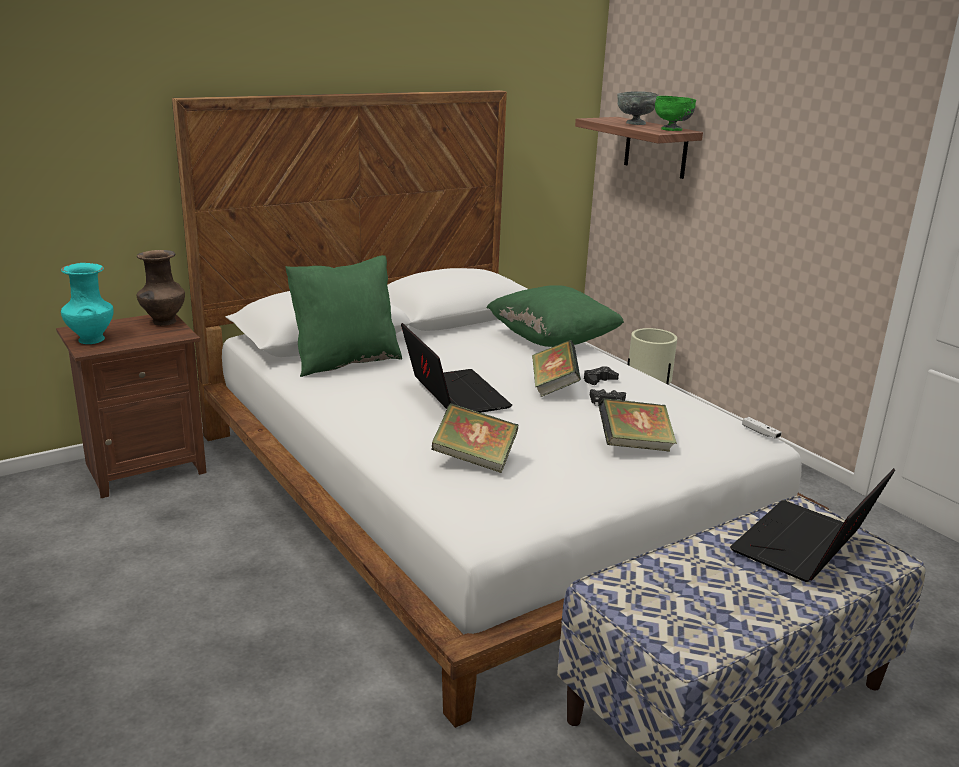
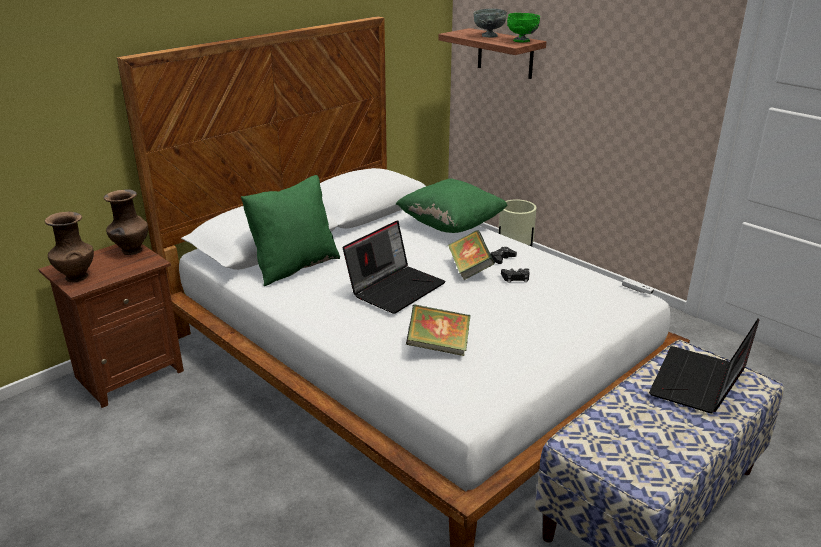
camera: 10 degrees left, 5 degrees up
turquoise vase [61,263,113,344] -> brown vase [45,211,94,282]
laptop [401,323,512,413] -> laptop turned 75 degrees clockwise [343,220,446,314]
book [598,398,677,452] -> none

